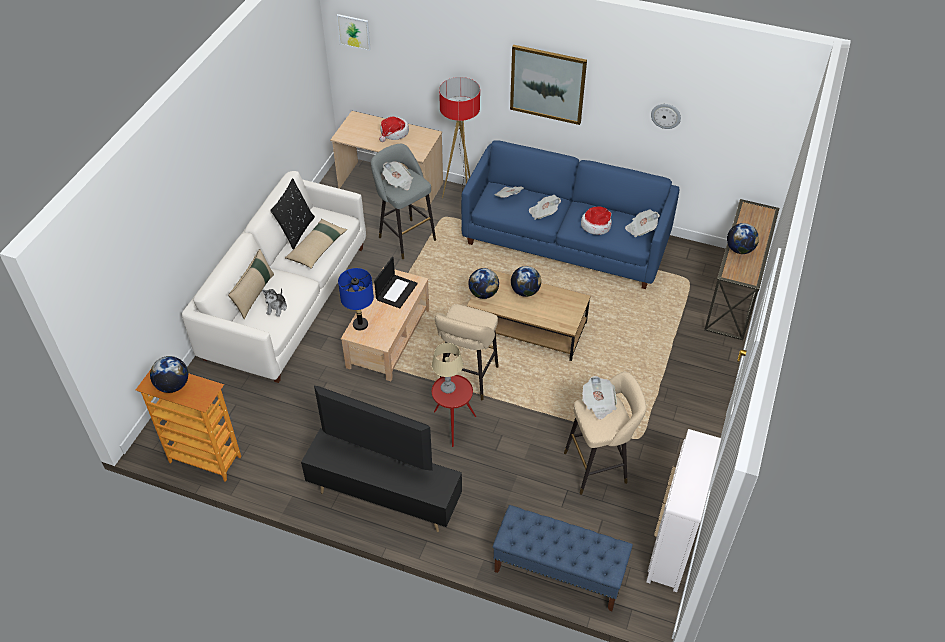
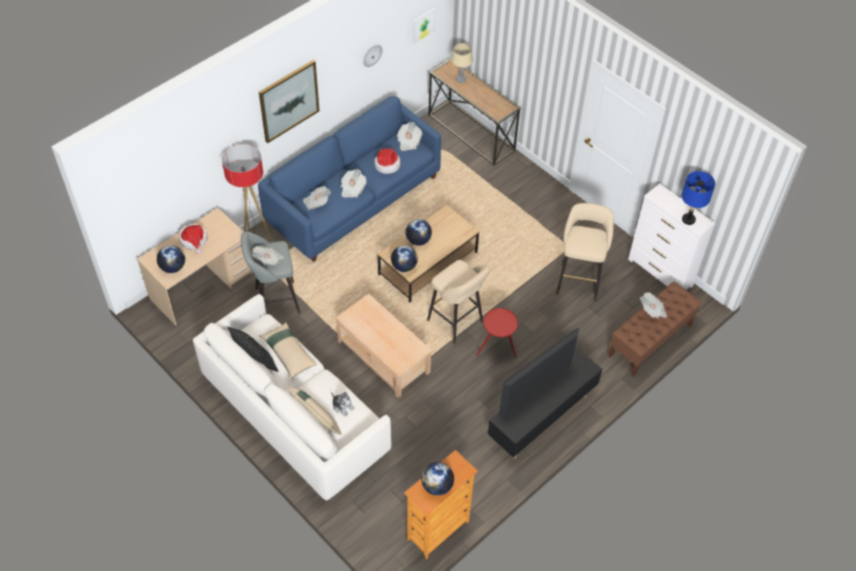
camera: 65 degrees left, 5 degrees up
picture [337,14,371,51] -> picture moved to [413,8,436,44]
blue table lamp [338,268,374,331] -> blue table lamp moved to [681,171,715,225]
laptop [374,257,418,308] -> none
beige table lamp [432,343,463,394] -> beige table lamp moved to [451,43,473,83]
blue bench [493,505,633,611] -> brown bench [608,281,702,377]
newspaper [582,376,617,420] -> newspaper moved to [640,292,667,318]
globe [727,223,759,254] -> globe moved to [157,245,185,273]

